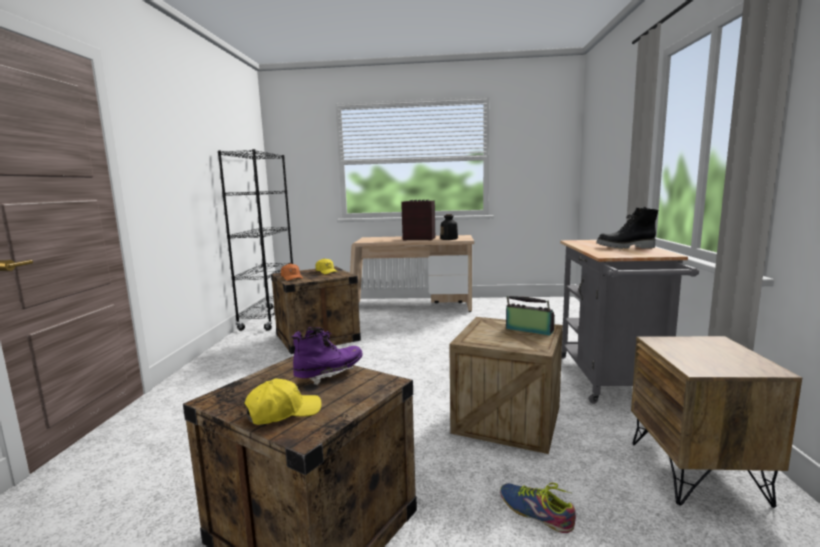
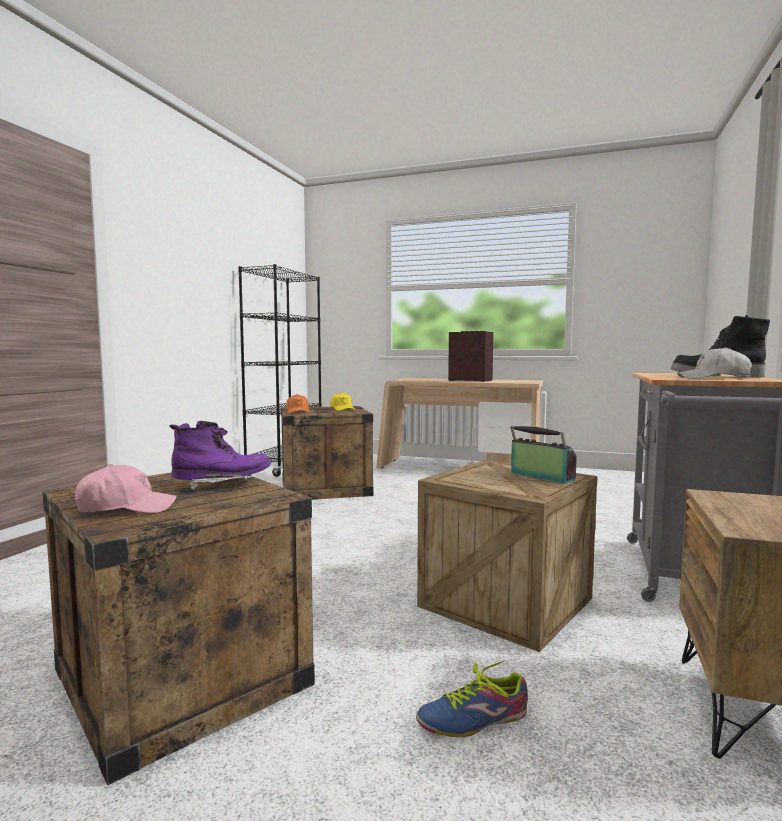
camera: 15 degrees right, 5 degrees down
yellow cap [244,378,322,425] -> pink cap [75,464,177,513]
bottle [440,214,458,240] -> none
shoe [500,483,576,533] -> shoe turned 75 degrees counterclockwise [416,660,528,737]
none -> white cap [677,347,752,379]

